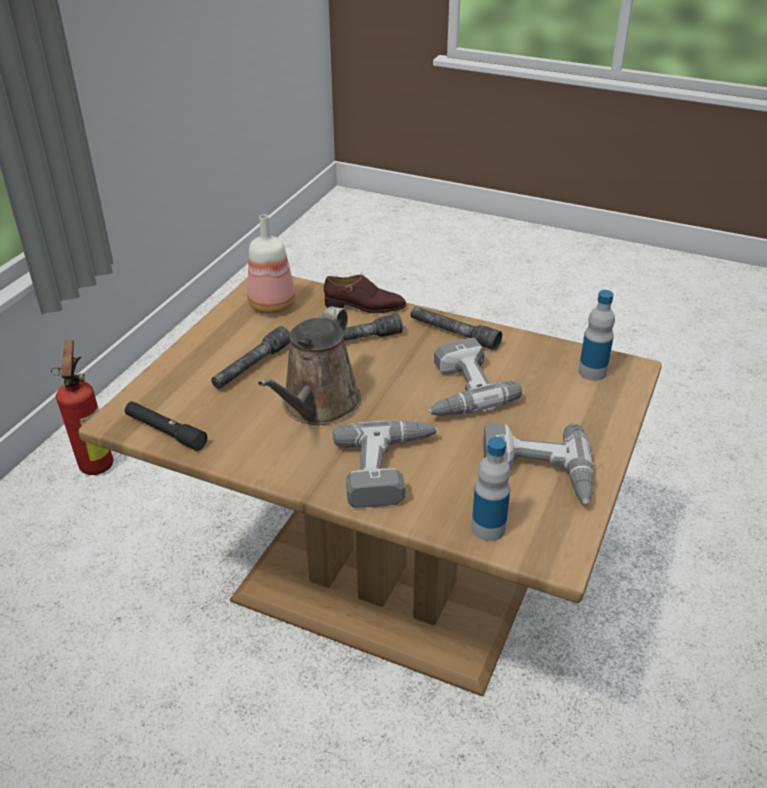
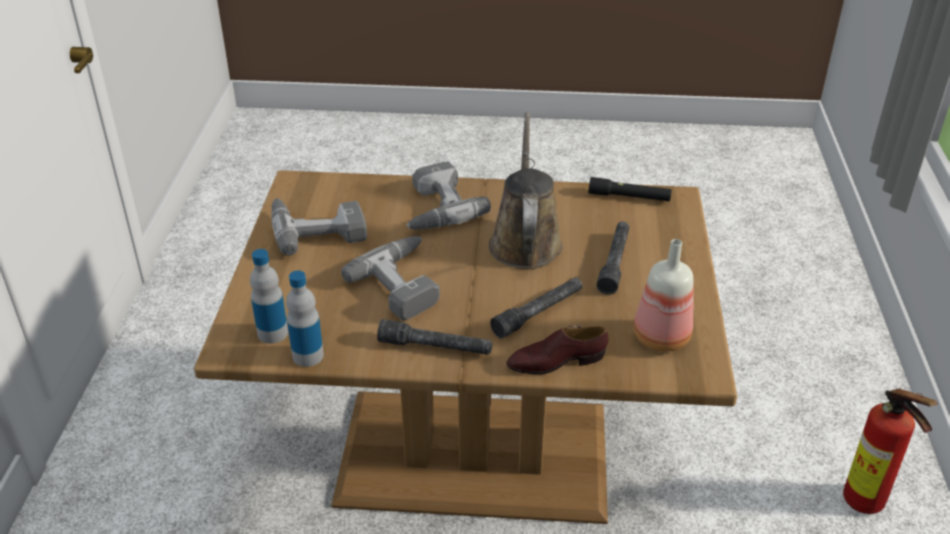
camera: 160 degrees right, 0 degrees up
bottle [472,437,510,541] -> bottle moved to [286,270,324,367]

